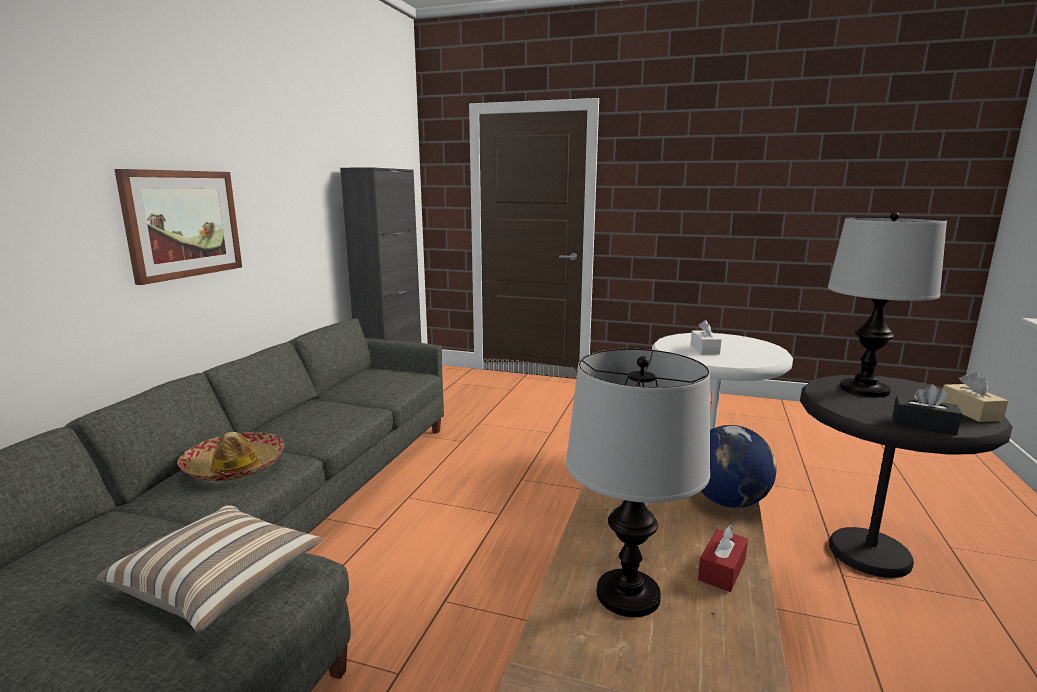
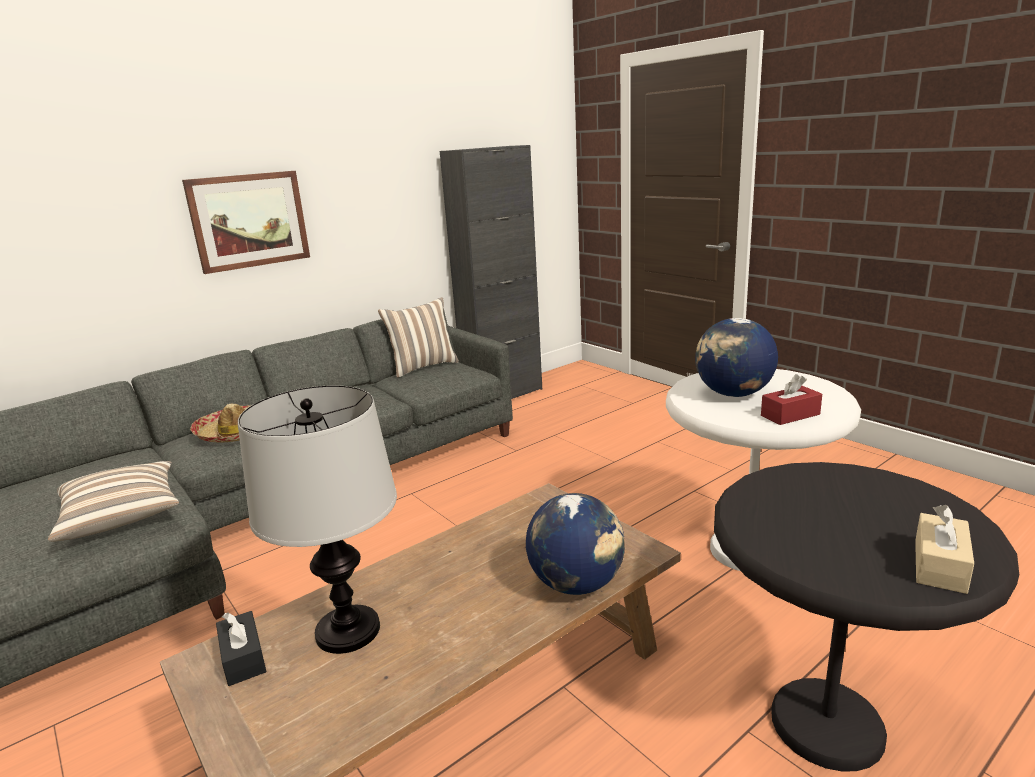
camera: 35 degrees right, 5 degrees up
white tissue box [691,320,722,355] -> globe [695,318,778,397]
red tissue box [698,524,748,592] -> red tissue box moved to [761,374,822,425]
table lamp [828,212,947,397] -> none
black tissue box [893,384,962,435] -> black tissue box moved to [216,611,267,686]
none -> pillow [378,297,459,378]

